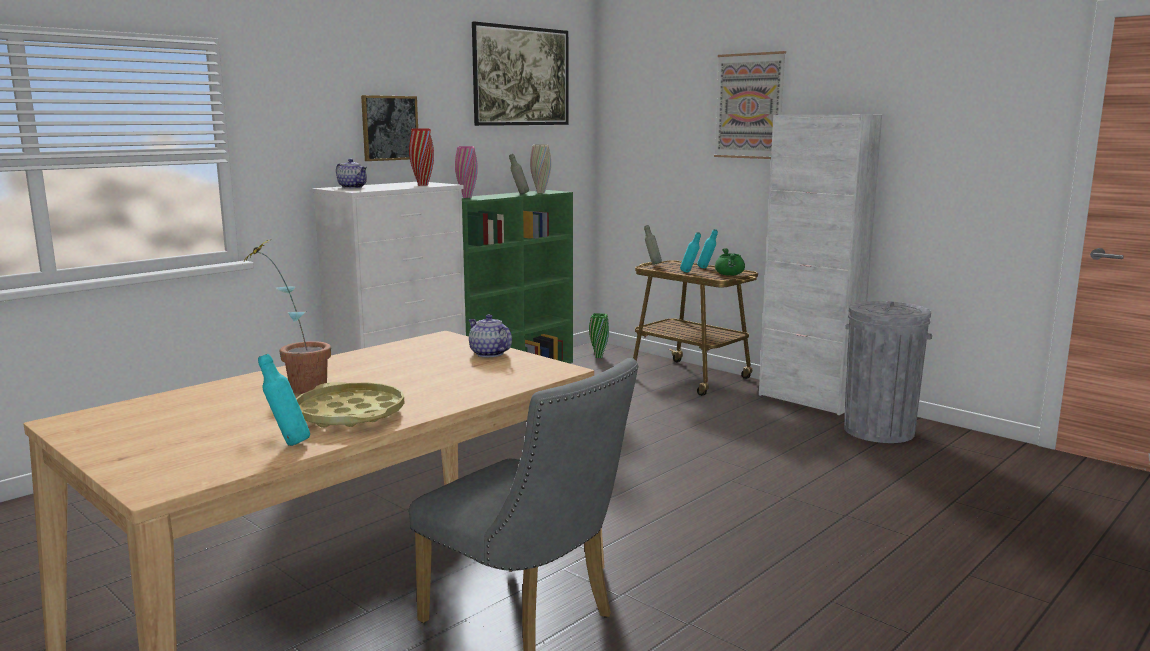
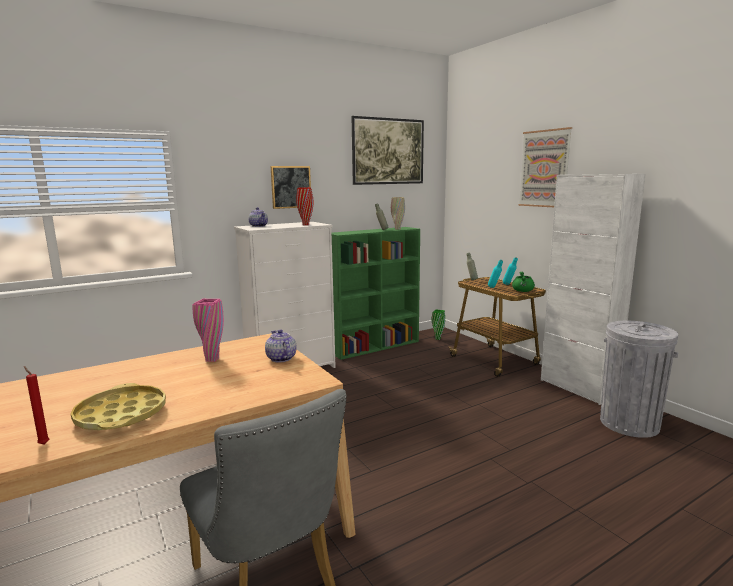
camera: 15 degrees right, 0 degrees up
potted plant [243,239,331,394] -> none
turquoise bottle [258,354,310,446] -> red candle [24,366,49,445]
pink vase [455,146,478,198] -> pink vase moved to [193,299,224,362]

